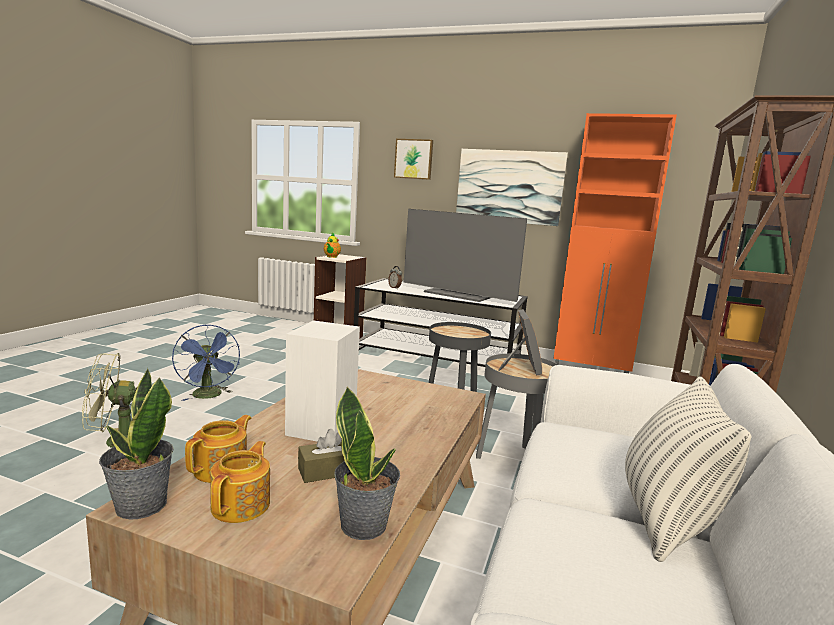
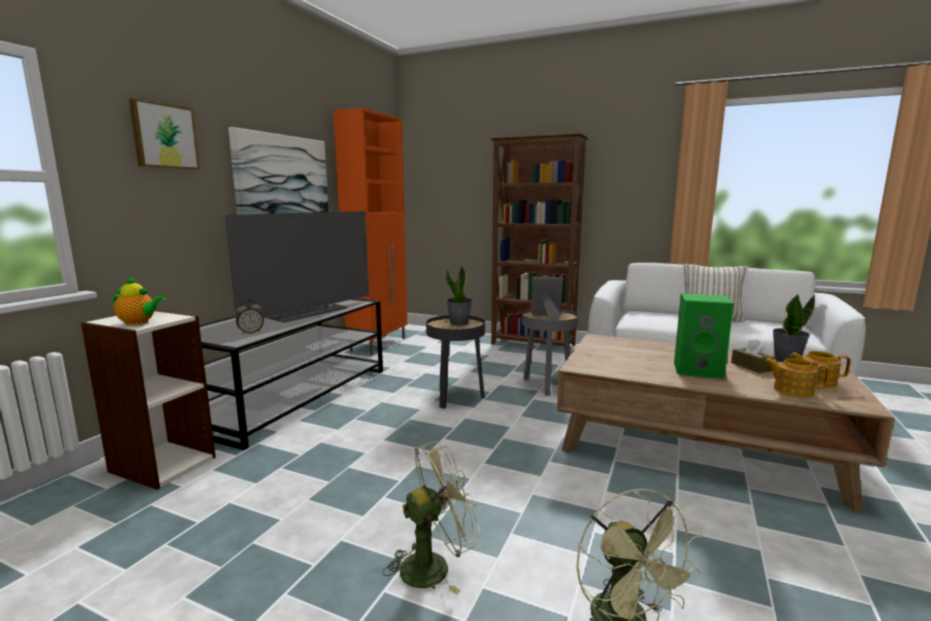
camera: 85 degrees left, 0 degrees up
potted plant [99,368,174,520] -> potted plant moved to [446,265,472,325]
blue fan [172,324,240,401] -> green fan [383,441,481,595]
white speaker [285,320,360,442] -> green speaker [674,293,734,379]

